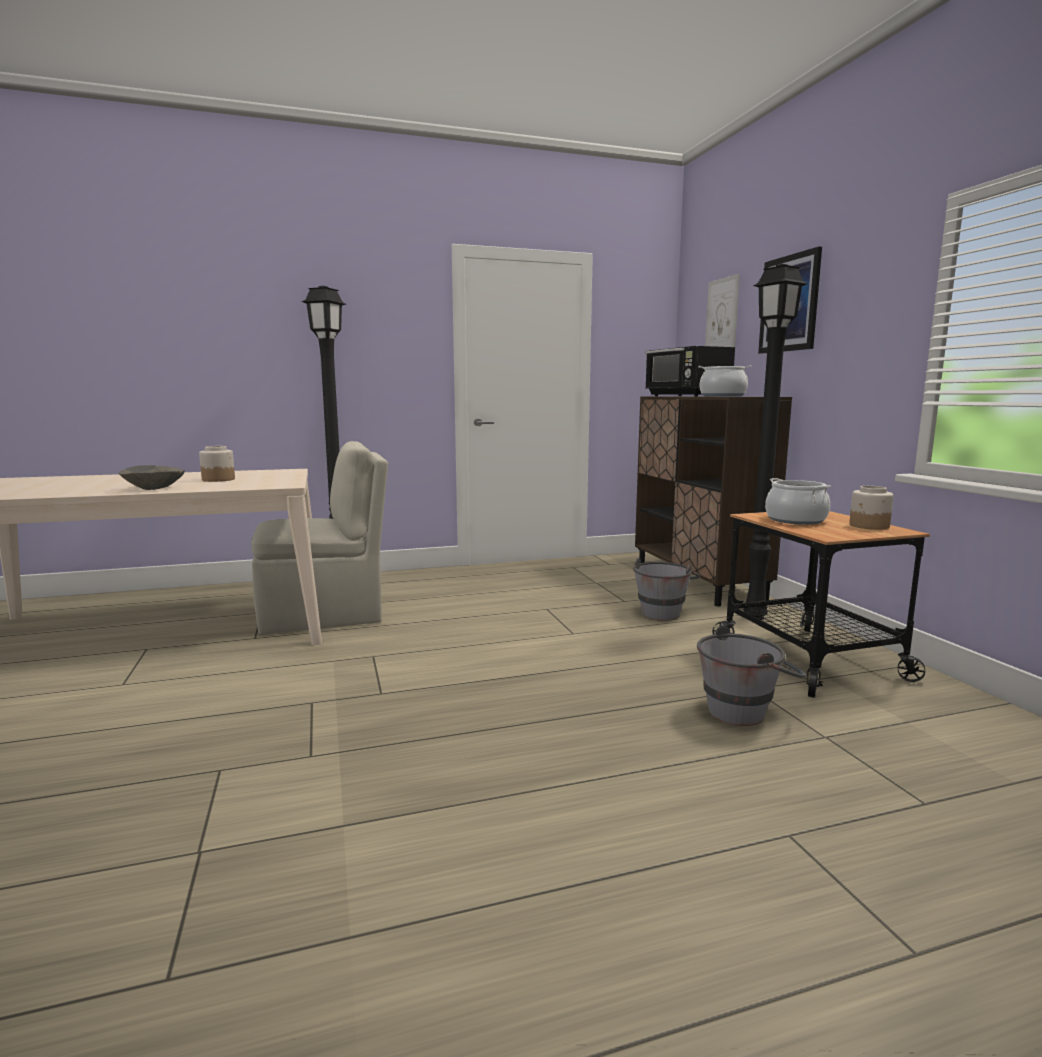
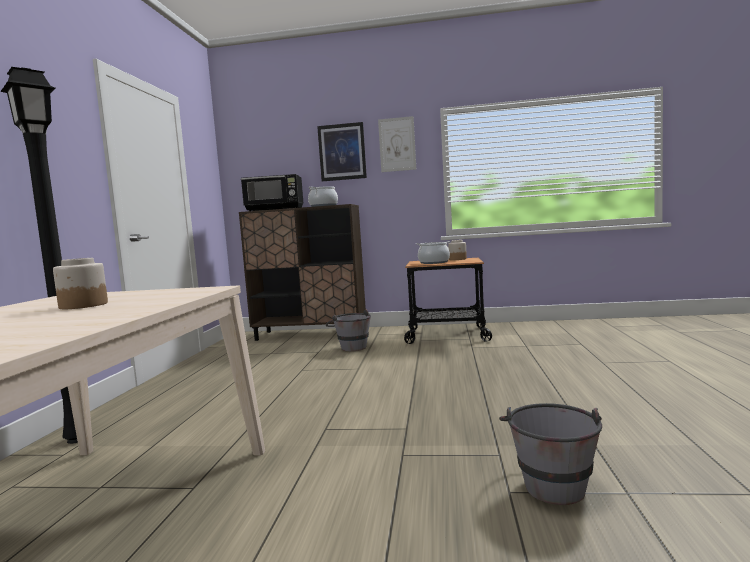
camera: 65 degrees left, 5 degrees down
grey bowl [118,465,185,490] -> none
beige chair [251,441,388,635] -> none
grey bucket [697,625,806,726] -> grey bucket moved to [499,403,602,505]
picture [705,274,740,347] -> picture moved to [378,116,416,172]
black floor lamp [743,264,808,620] -> none

